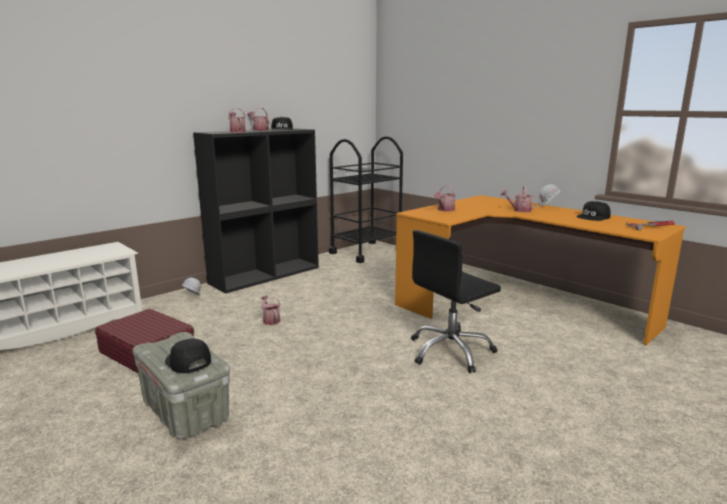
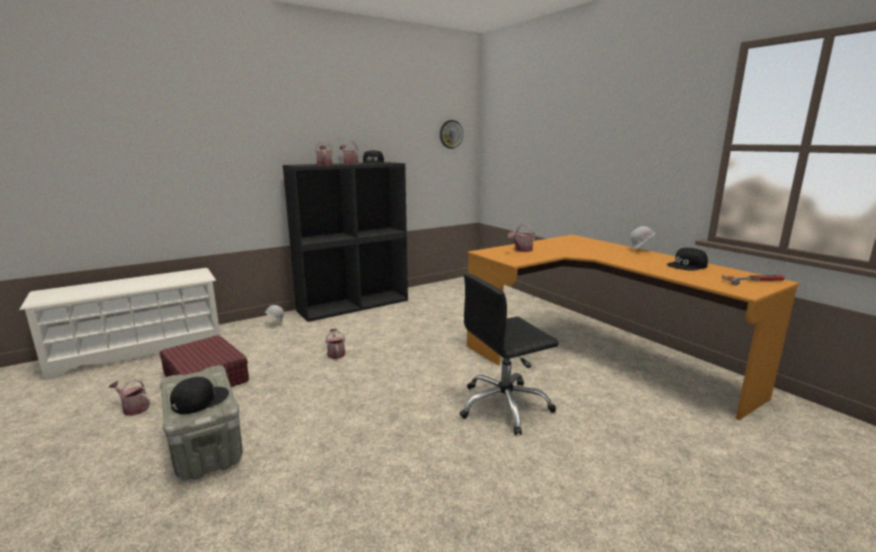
camera: 10 degrees right, 0 degrees up
black cap [165,338,211,373] -> black cap turned 75 degrees clockwise [170,377,229,414]
black cart [329,136,403,263] -> none
watering can [500,186,541,212] -> watering can moved to [109,379,150,416]
none -> wall clock [440,120,463,149]

